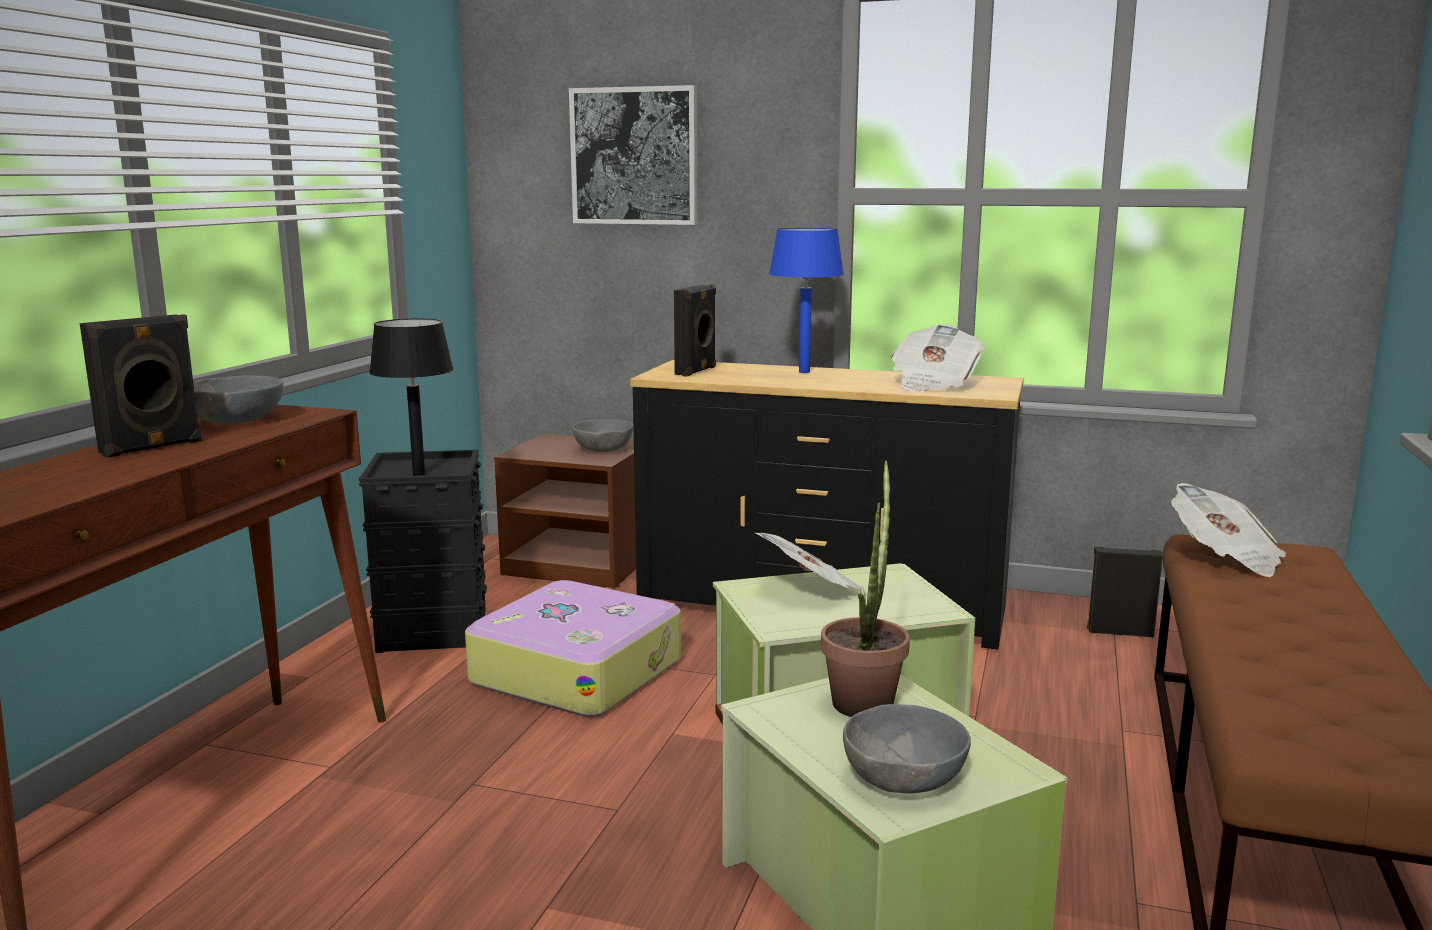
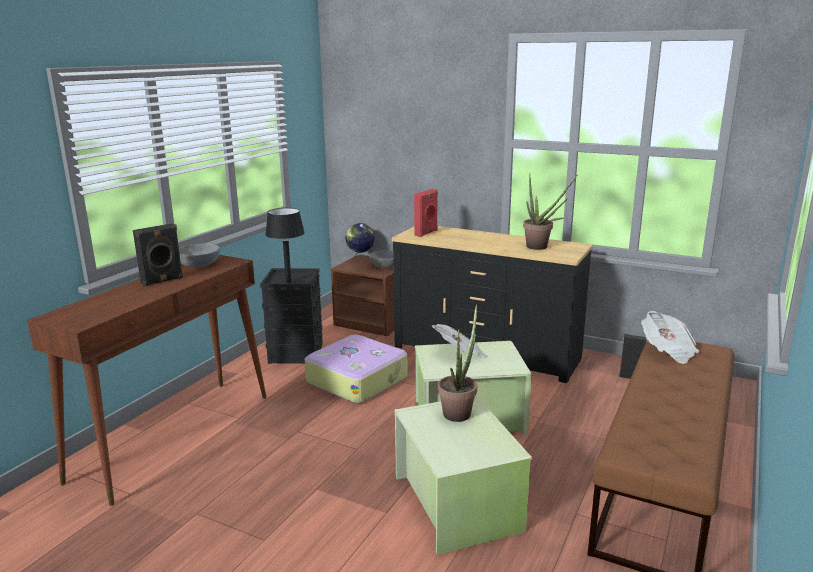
camera: 10 degrees right, 5 degrees up
picture [569,85,698,225] -> none
black speaker [674,284,716,377] -> red speaker [414,189,438,237]
blue table lamp [769,228,844,373] -> none
grey bowl [843,704,971,793] -> none
newspaper [891,324,985,392] -> potted plant [523,173,577,250]
none -> globe [345,223,375,262]

